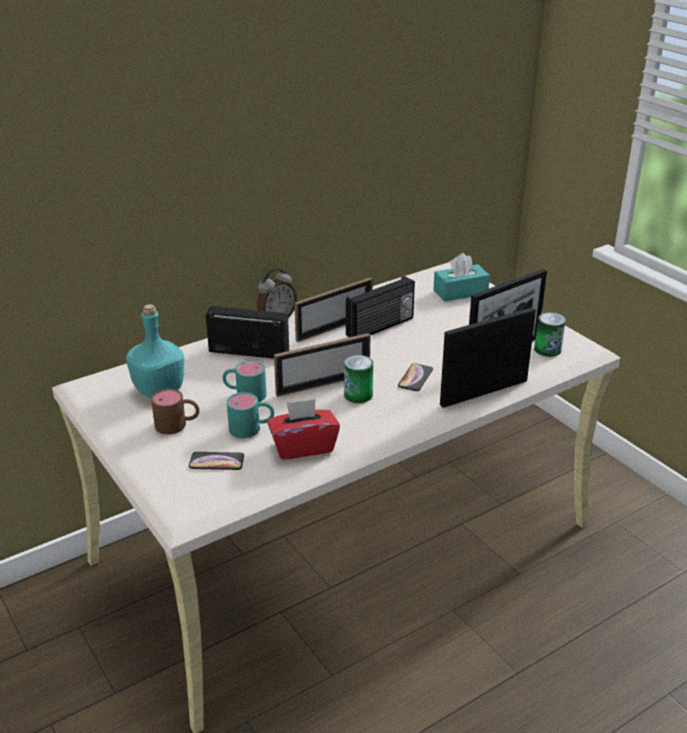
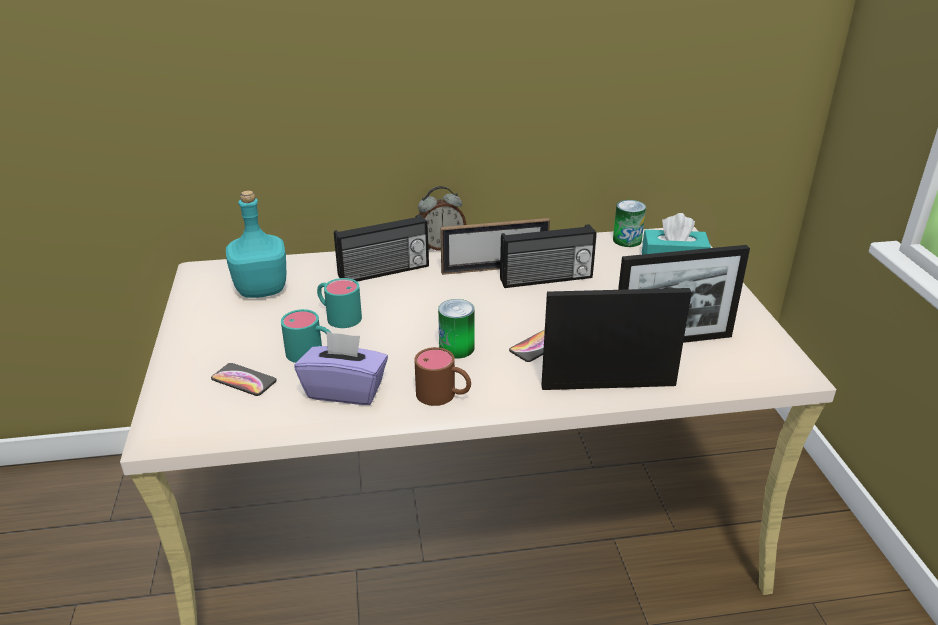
camera: 25 degrees right, 0 degrees up
brown mug [151,389,199,434] -> brown mug moved to [414,347,471,406]
radio [206,306,289,359] -> radio turned 120 degrees clockwise [334,215,429,282]
red tissue box [267,399,340,460] -> purple tissue box [295,331,388,405]
picture frame [274,333,370,397] -> none
can [534,312,566,357] -> can moved to [613,200,646,247]

